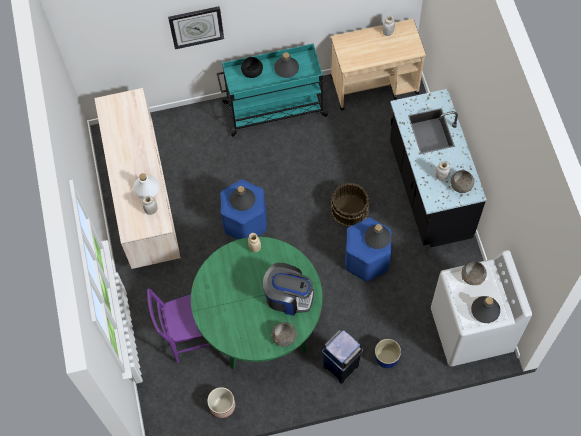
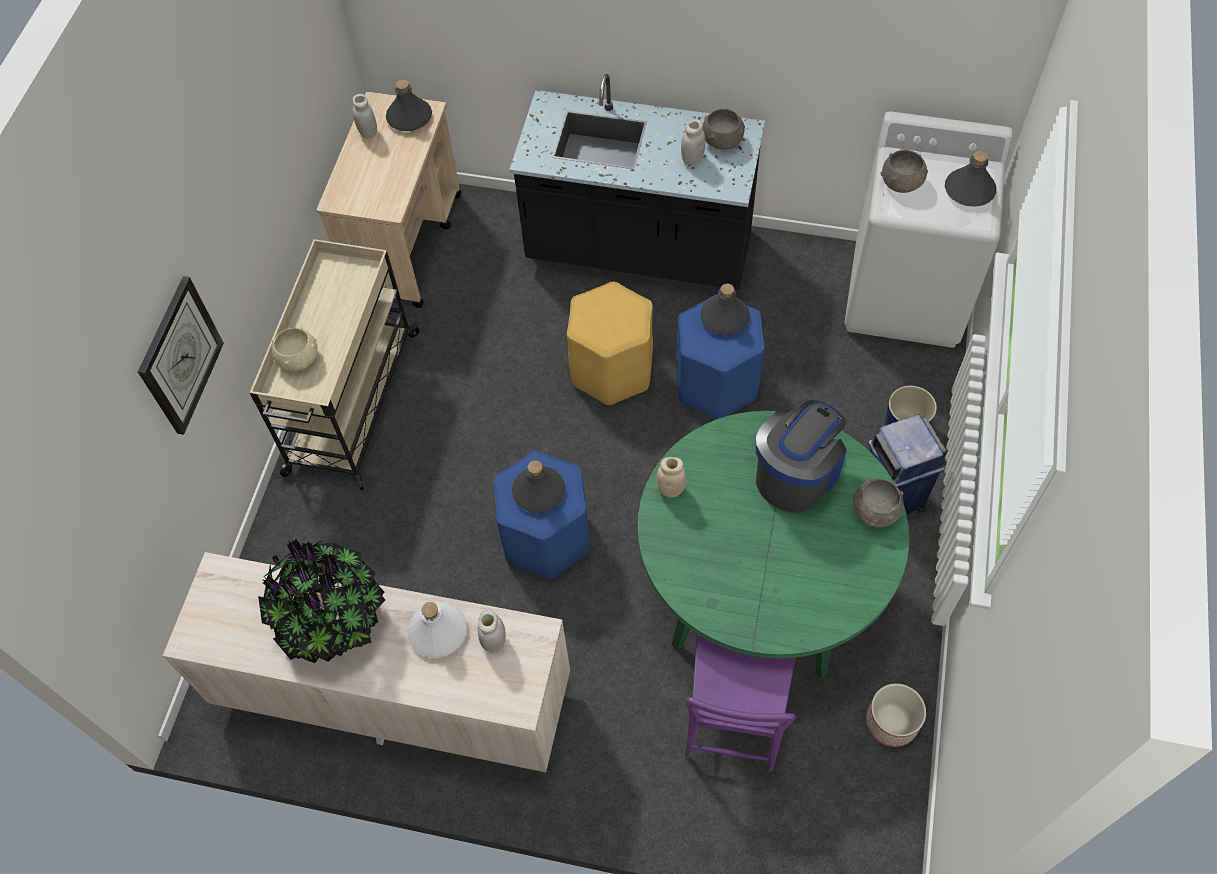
camera: 65 degrees left, 5 degrees down
turquoise cart [217,44,329,137] -> beige cart [250,239,420,490]
black bowl [241,56,263,78] -> beige bowl [272,327,318,371]
grey bottle [274,52,299,78] -> grey bottle moved to [386,80,432,131]
brown bucket [331,183,370,227] -> yellow stool [567,282,653,405]
none -> potted plant [258,539,385,664]

